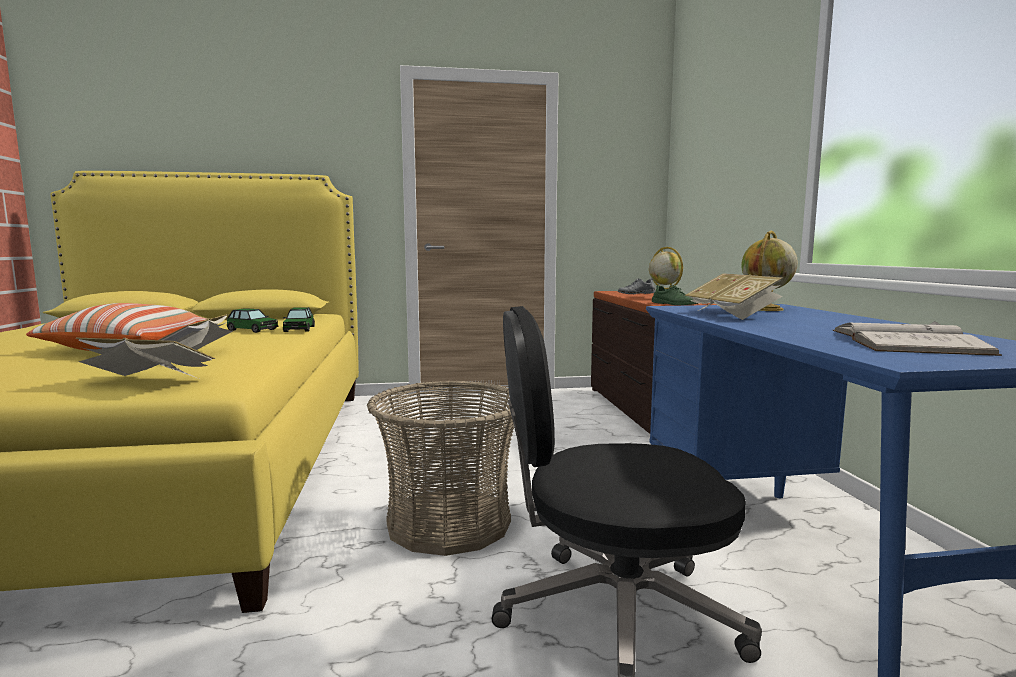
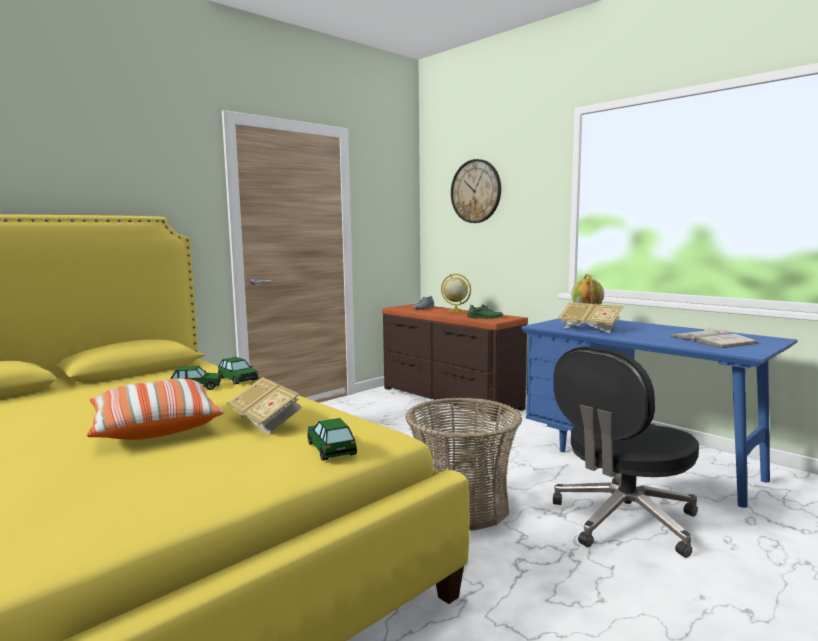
camera: 35 degrees left, 0 degrees up
book [76,338,215,379] -> toy car [307,418,357,461]
none -> wall clock [451,159,501,223]

